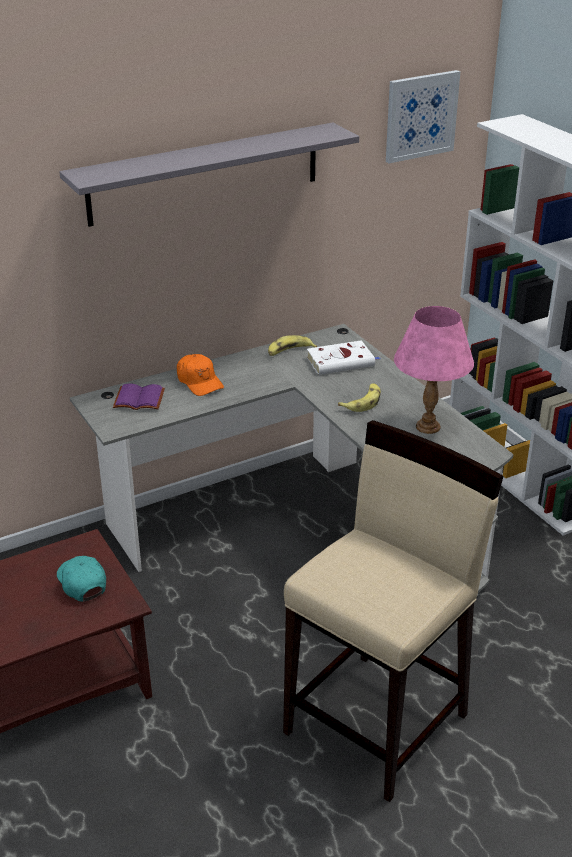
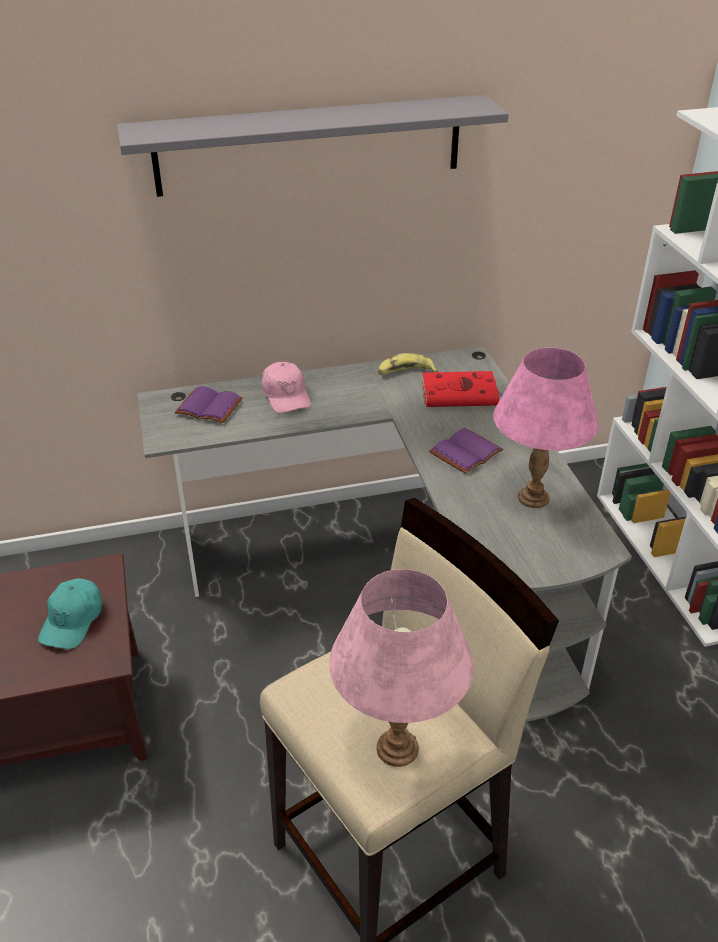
camera: 15 degrees right, 5 degrees up
turquoise cap [57,556,106,602] -> turquoise cap turned 150 degrees counterclockwise [38,579,102,649]
orange cap [177,354,224,396] -> pink cap [262,362,311,413]
white book [307,340,380,375] -> red book [422,371,503,407]
banana [338,383,381,412] -> purple book [429,428,503,474]
picture [386,70,460,163] -> none
none -> pink table lamp [329,569,474,767]

